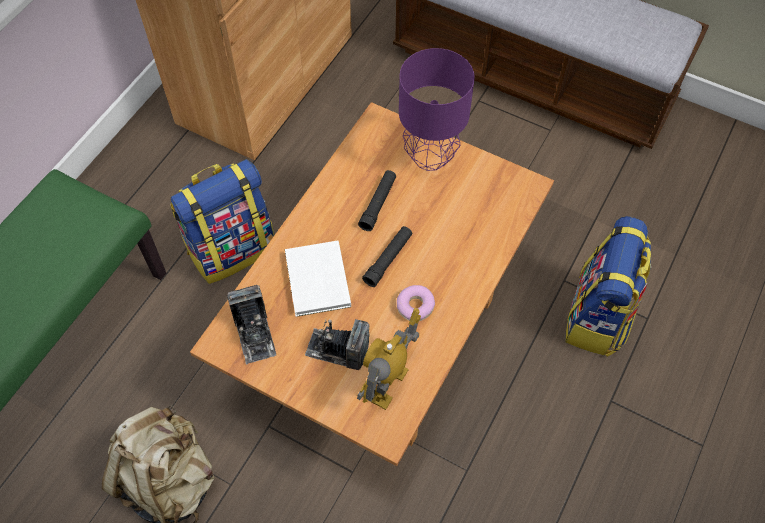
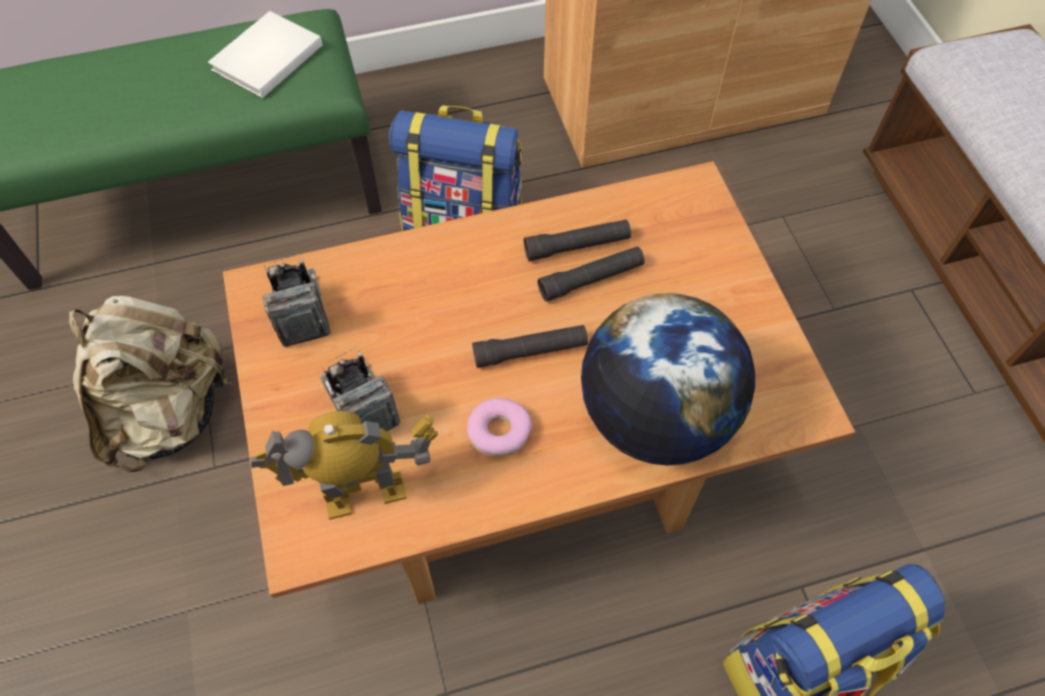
camera: 45 degrees right, 0 degrees up
camera [227,285,276,364] -> camera turned 135 degrees clockwise [263,254,331,347]
white book [285,240,351,317] -> white book moved to [208,11,322,98]
purple table lamp [399,48,475,171] -> none
none -> black flashlight [524,220,631,261]
none -> globe [581,293,755,465]

